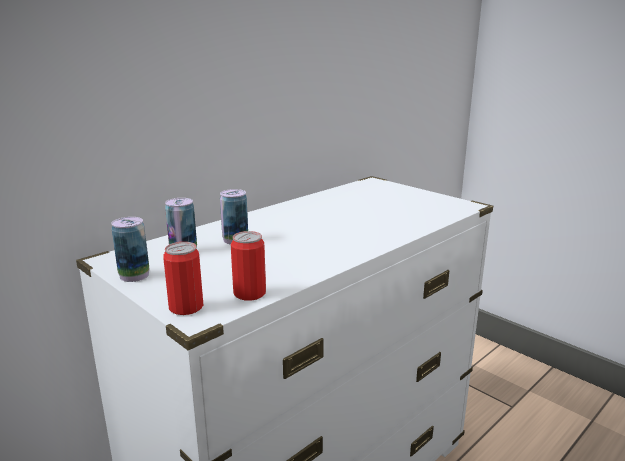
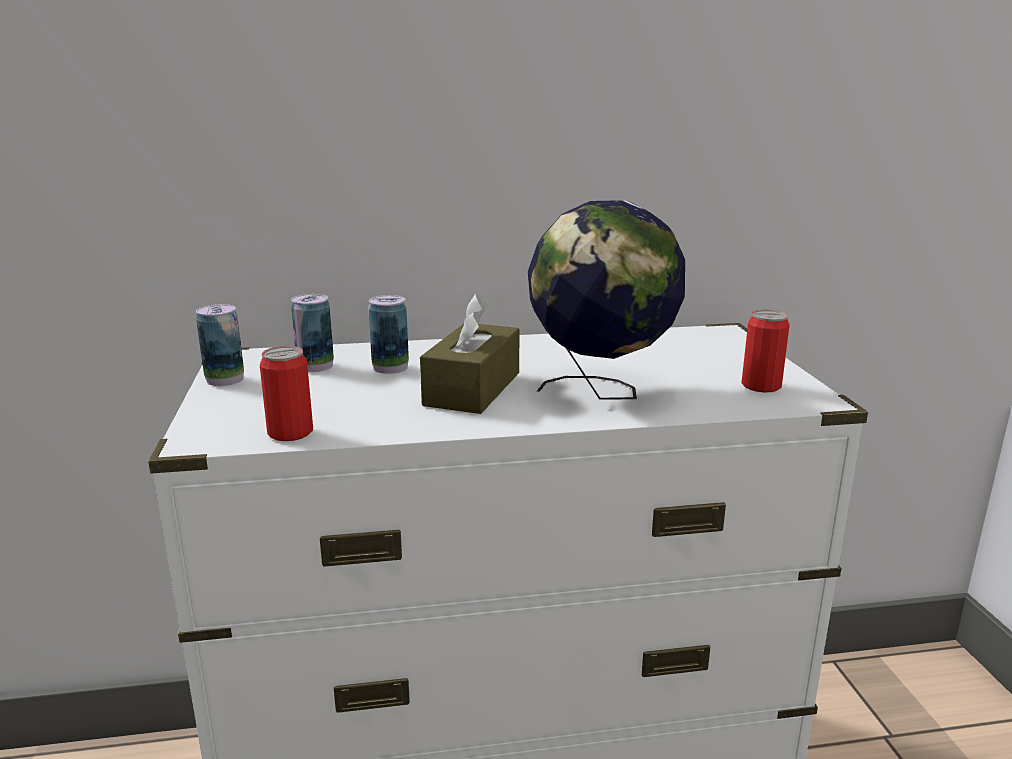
camera: 35 degrees right, 0 degrees up
can [163,242,203,315] -> can moved to [741,310,790,392]
none -> brown tissue box [420,293,519,414]
none -> globe [528,200,685,400]

